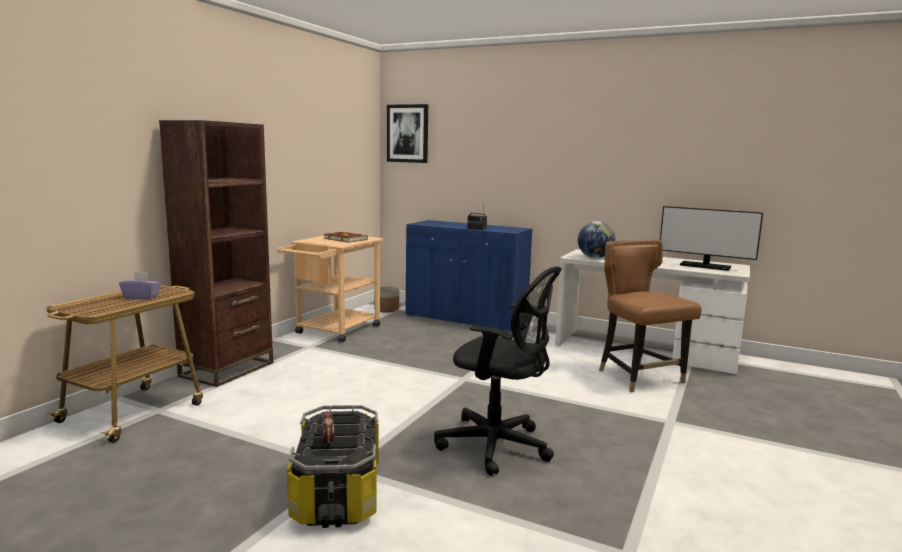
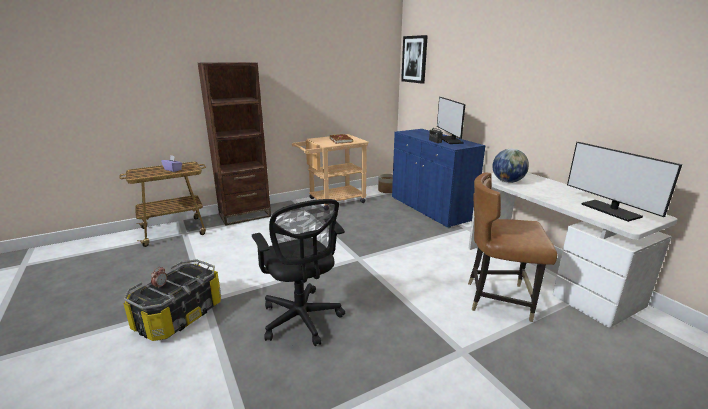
camera: 35 degrees right, 10 degrees up
brown chair [599,240,701,392] -> brown chair turned 90 degrees counterclockwise [468,173,557,322]
none -> monitor [437,97,465,144]

